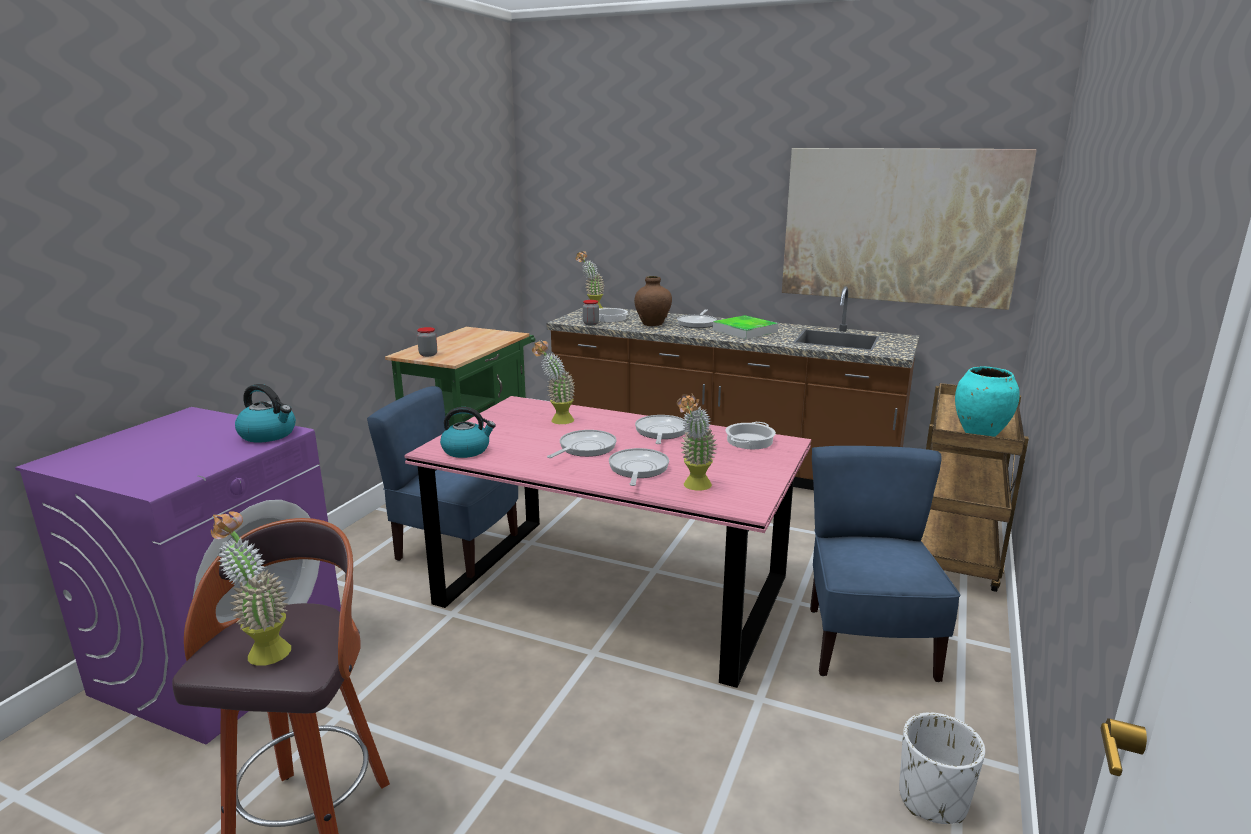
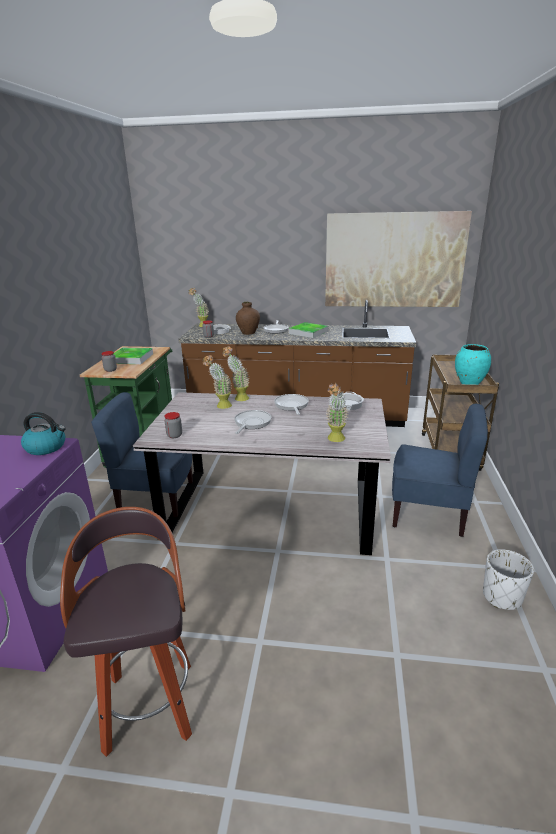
camera: 15 degrees left, 5 degrees up
potted plant [211,511,291,666] -> potted plant moved to [223,346,249,401]
pink dining table [404,396,811,688] -> grey dining table [133,392,391,555]
kettle [440,407,496,458] -> jar [164,412,182,438]
frying pan [609,448,669,486] -> none
blue chair [810,446,961,682] -> blue chair turned 120 degrees clockwise [392,404,488,537]
none -> tray [114,348,153,364]

